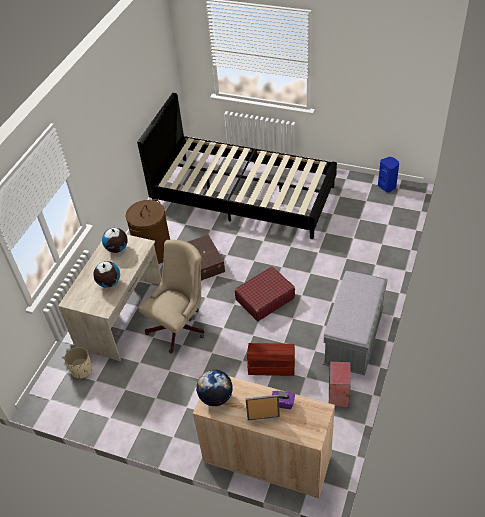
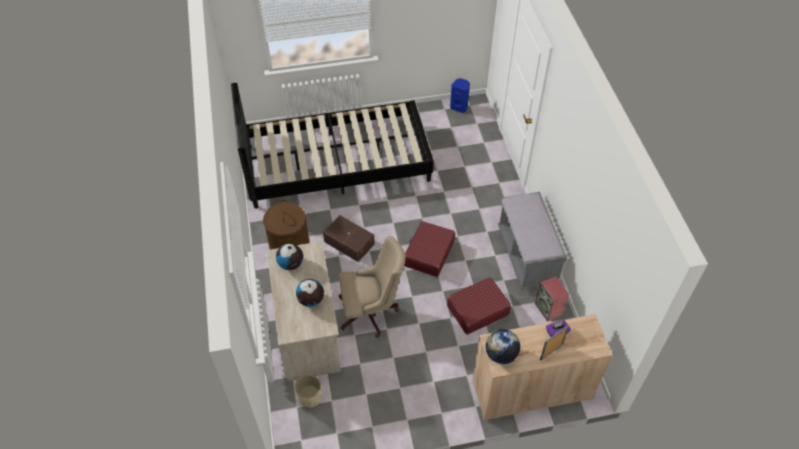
camera: 35 degrees left, 5 degrees up
beige office chair [138,240,204,353] -> beige office chair turned 75 degrees clockwise [339,236,405,338]
brown storage box [247,343,295,376] -> red suitcase [447,277,511,335]

